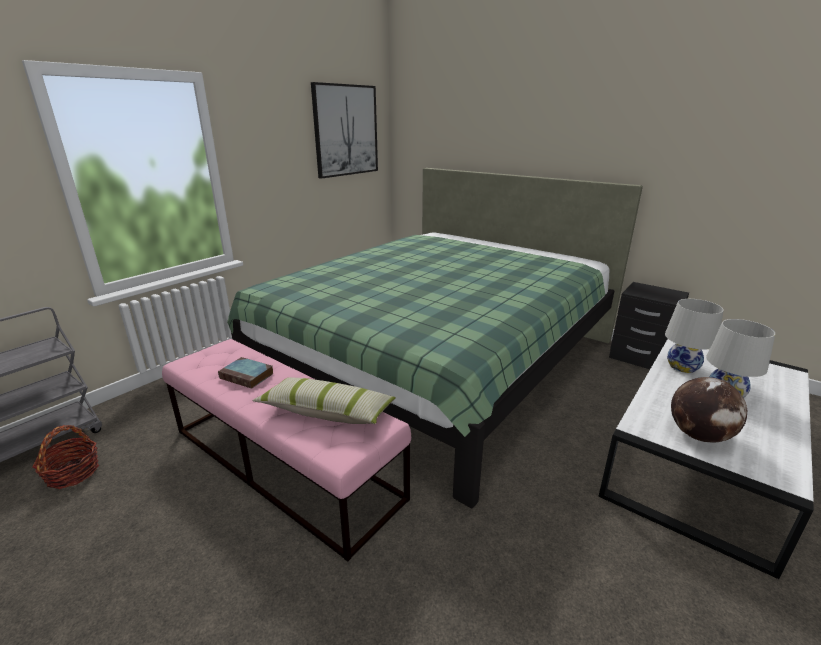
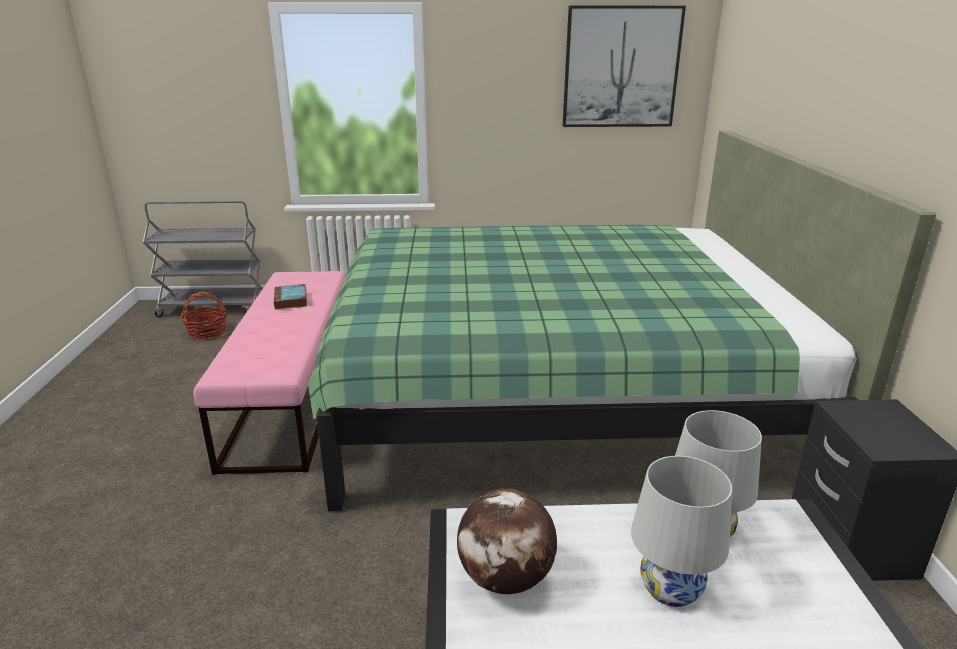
camera: 50 degrees right, 0 degrees up
pillow [253,377,396,424] -> none

